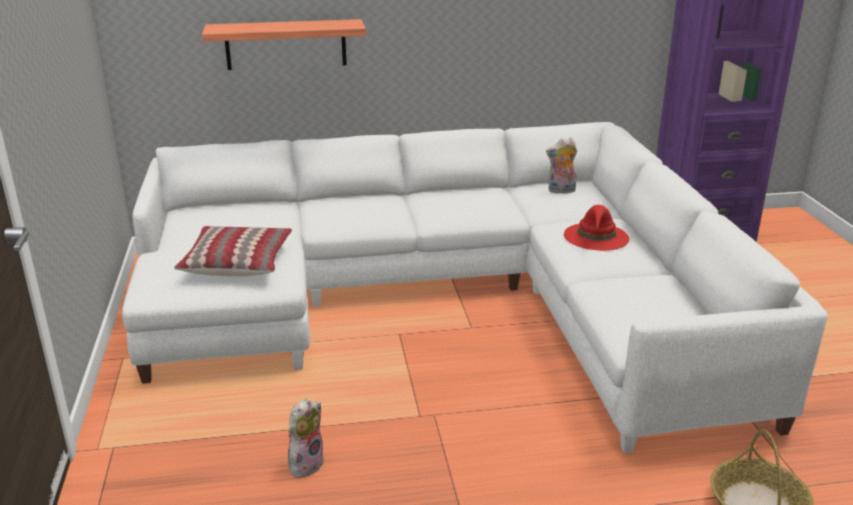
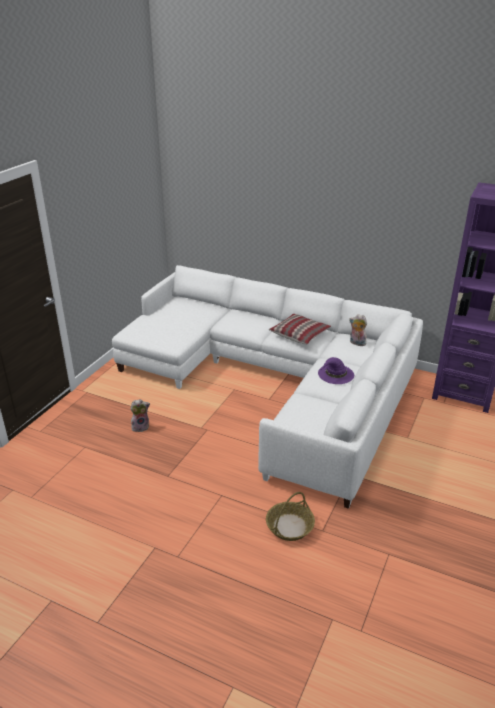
camera: 35 degrees right, 5 degrees up
pillow [174,226,292,276] -> pillow moved to [269,314,331,344]
shelf [202,19,366,70] -> none
red hat [564,205,629,251] -> purple hat [318,357,354,384]

